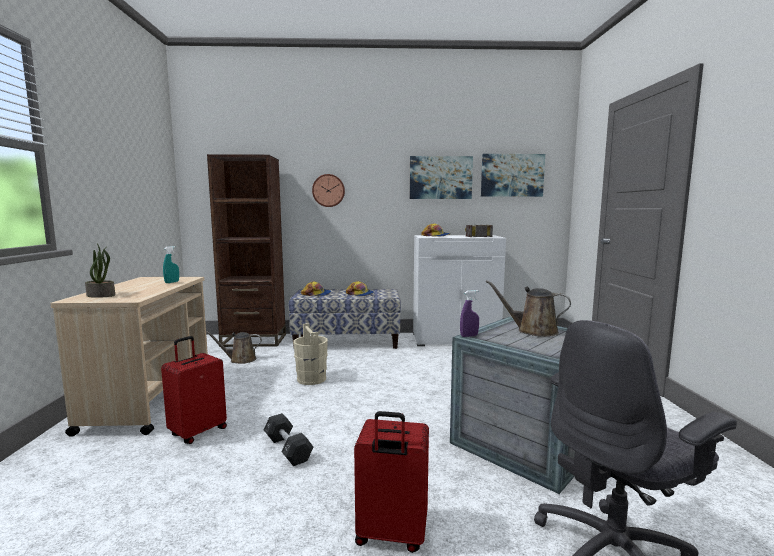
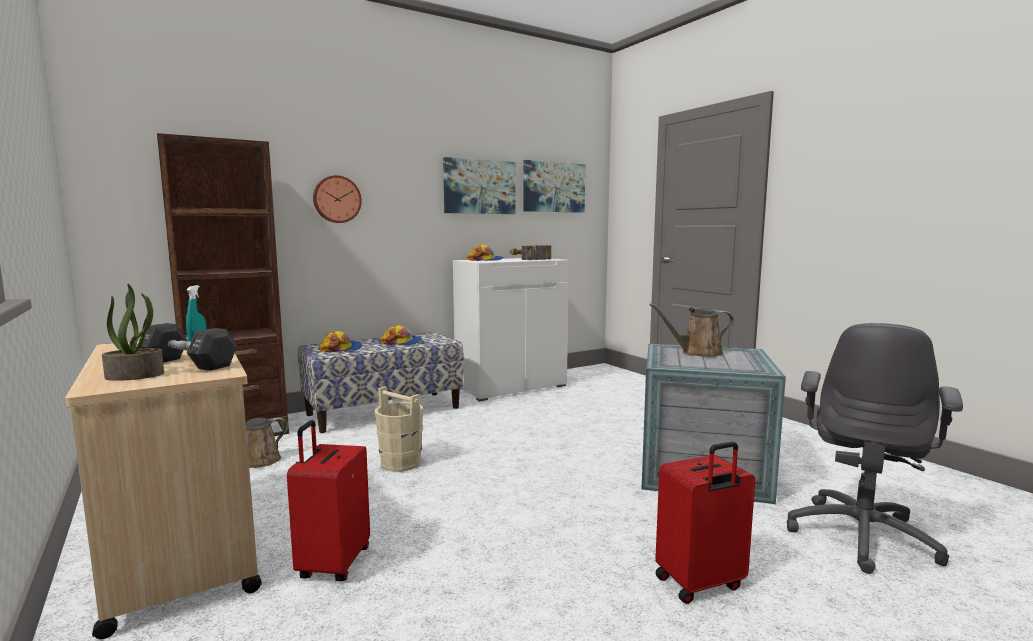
camera: 30 degrees left, 0 degrees up
black dumbbell [264,413,313,466] -> black dumbbell moved to [137,323,237,371]
purple spray bottle [460,290,479,337] -> none

